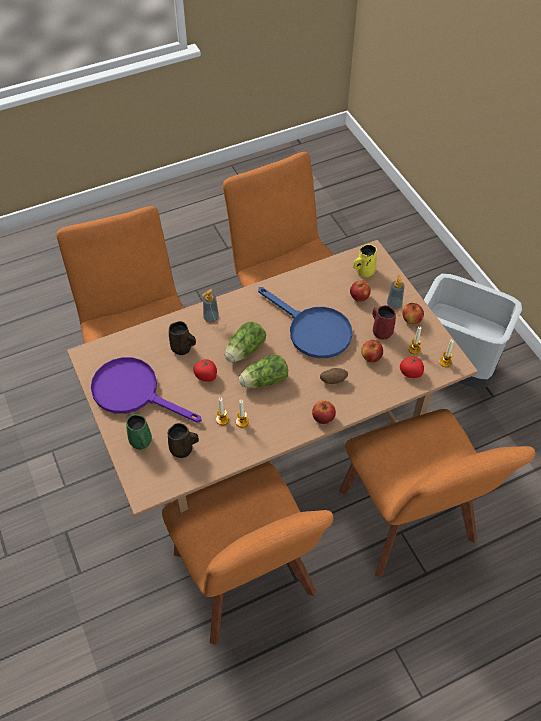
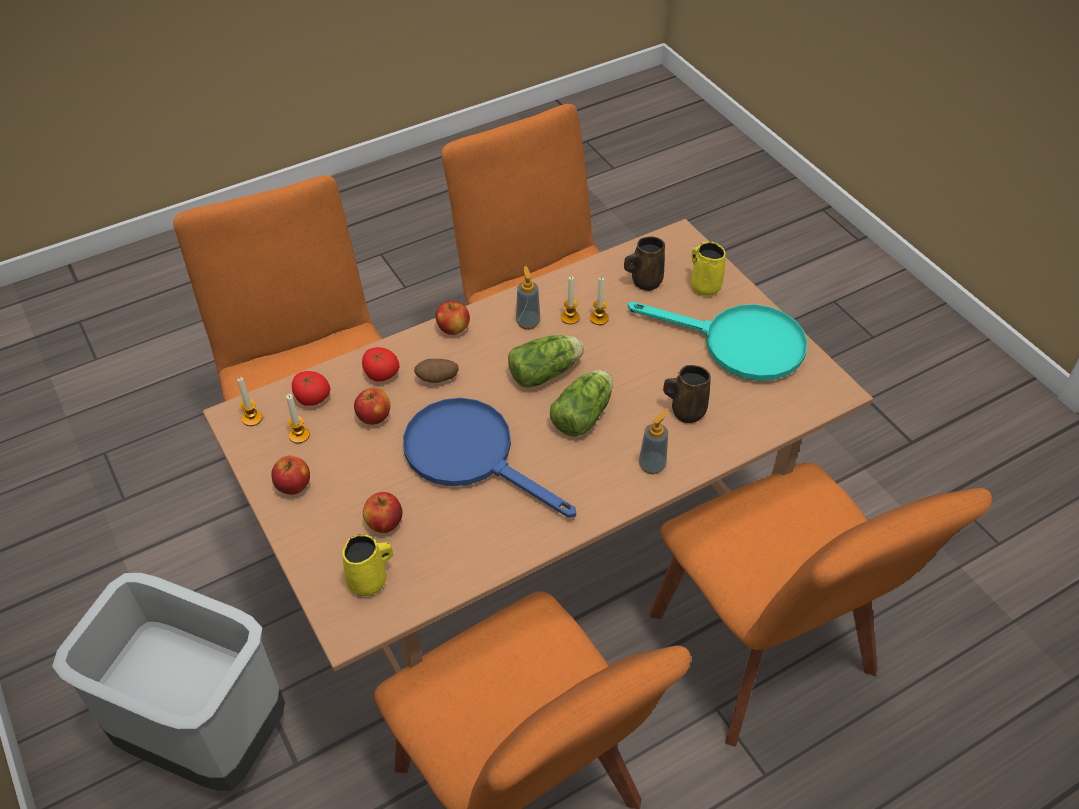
camera: 175 degrees right, 5 degrees down
purple frying pan [91,357,202,423] -> turquoise frying pan [628,302,807,381]
green mug [126,414,152,449] -> yellow mug [691,241,726,297]
tomato [193,359,217,382] -> tomato moved to [362,347,400,381]
red mug [372,305,396,340] -> none
soap dispenser [387,275,404,310] -> soap dispenser moved to [516,266,540,330]

